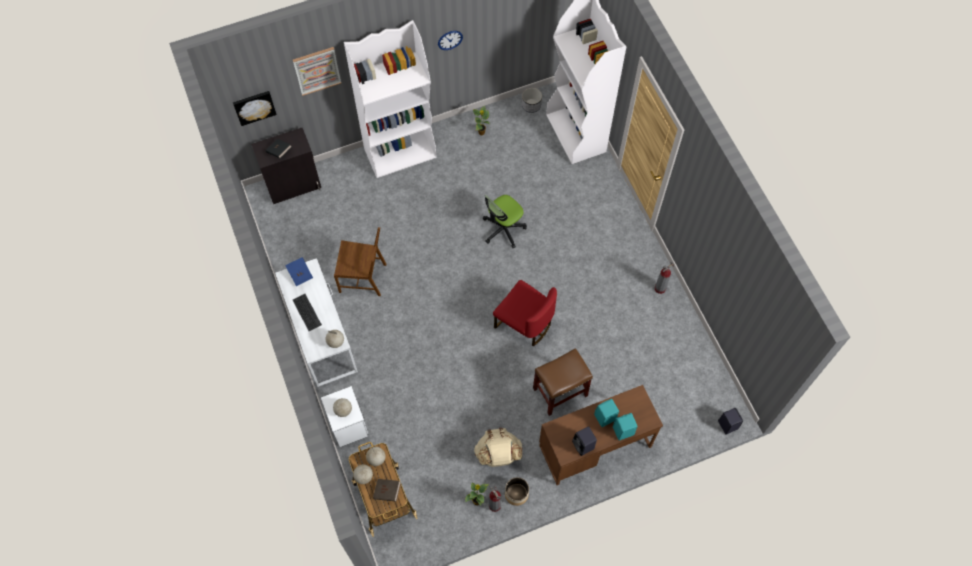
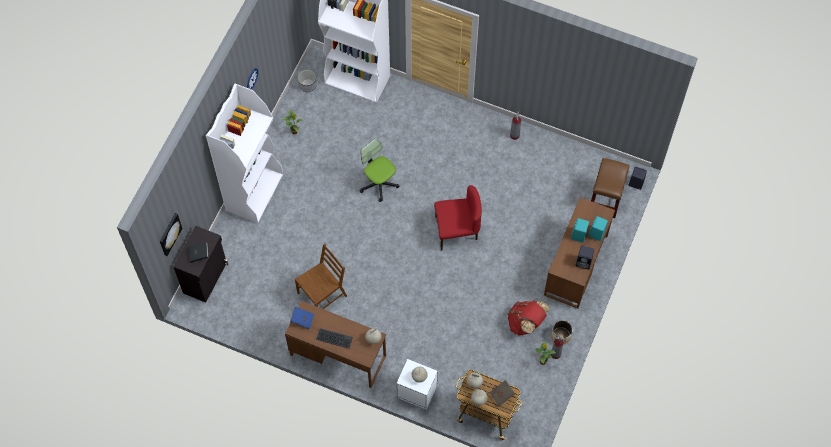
camera: 45 degrees left, 0 degrees up
white desk [275,258,358,387] -> brown desk [285,301,386,388]
picture [293,47,341,96] -> none
beige backpack [474,428,523,467] -> red backpack [508,301,550,335]
office chair [483,195,527,248] -> office chair turned 135 degrees clockwise [360,139,400,202]
brown stool [533,348,593,416] -> brown stool moved to [591,158,630,218]

